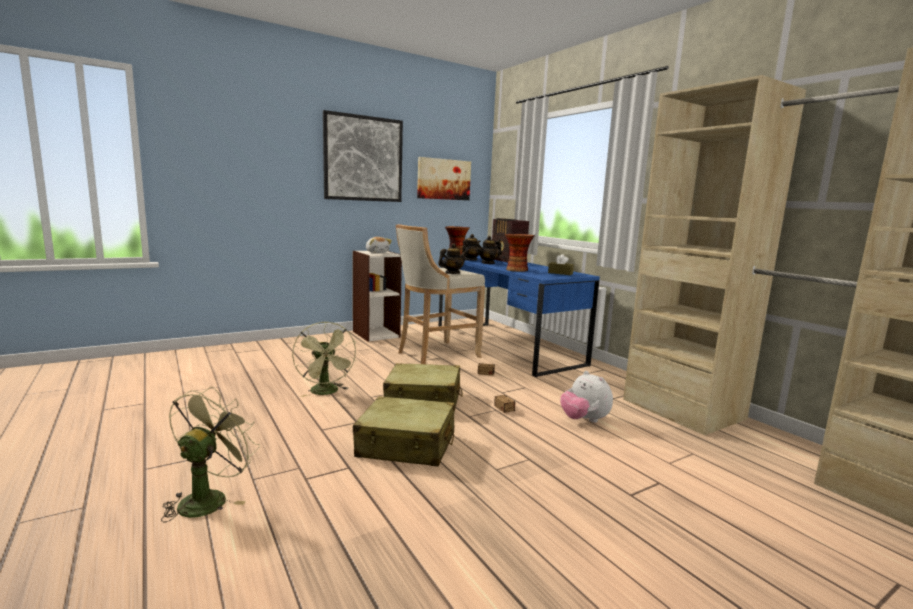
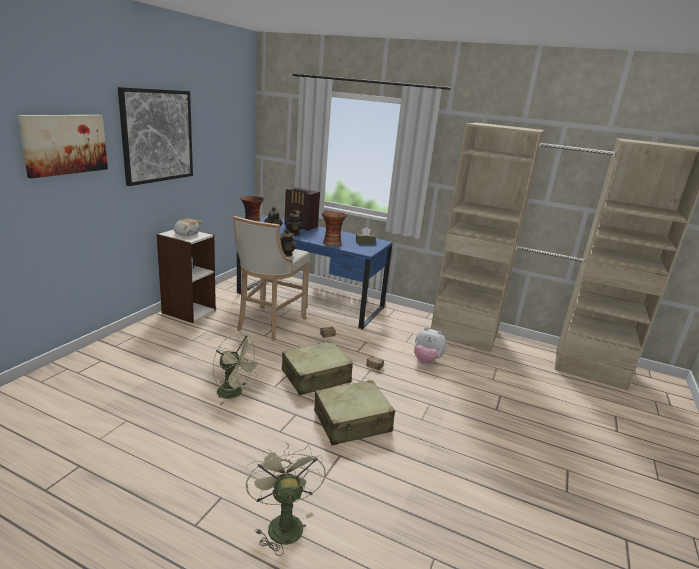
camera: 35 degrees left, 10 degrees up
picture [417,157,471,200] -> picture moved to [17,115,108,178]

